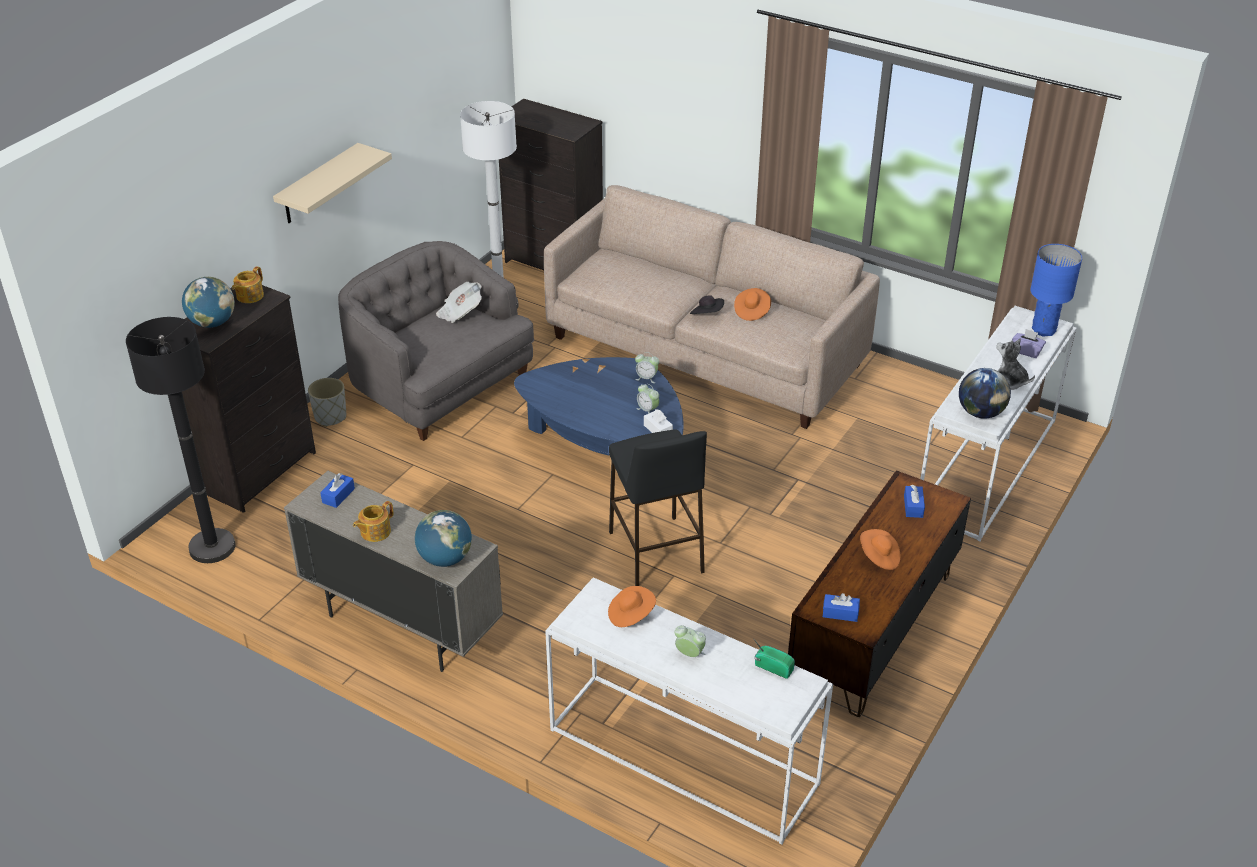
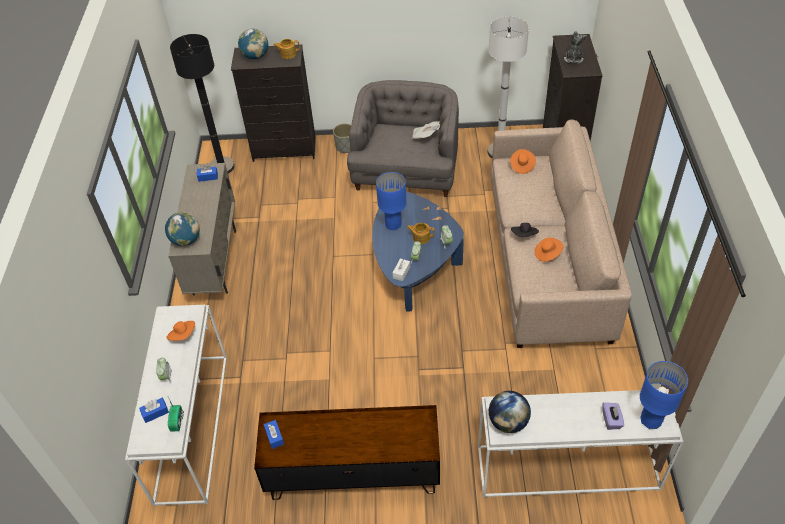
camera: 60 degrees right, 10 degrees up
beige shelf [273,143,392,223] -> none
teapot [353,501,393,542] -> teapot moved to [407,223,435,244]
black stool [609,429,707,586] -> none
orange hat [860,529,900,570] -> orange hat moved to [510,149,536,174]
blue tissue box [904,485,925,518] -> blue tissue box moved to [139,398,169,423]
plush toy [996,338,1035,390] -> plush toy moved to [564,31,587,64]
none -> blue table lamp [376,172,406,230]

